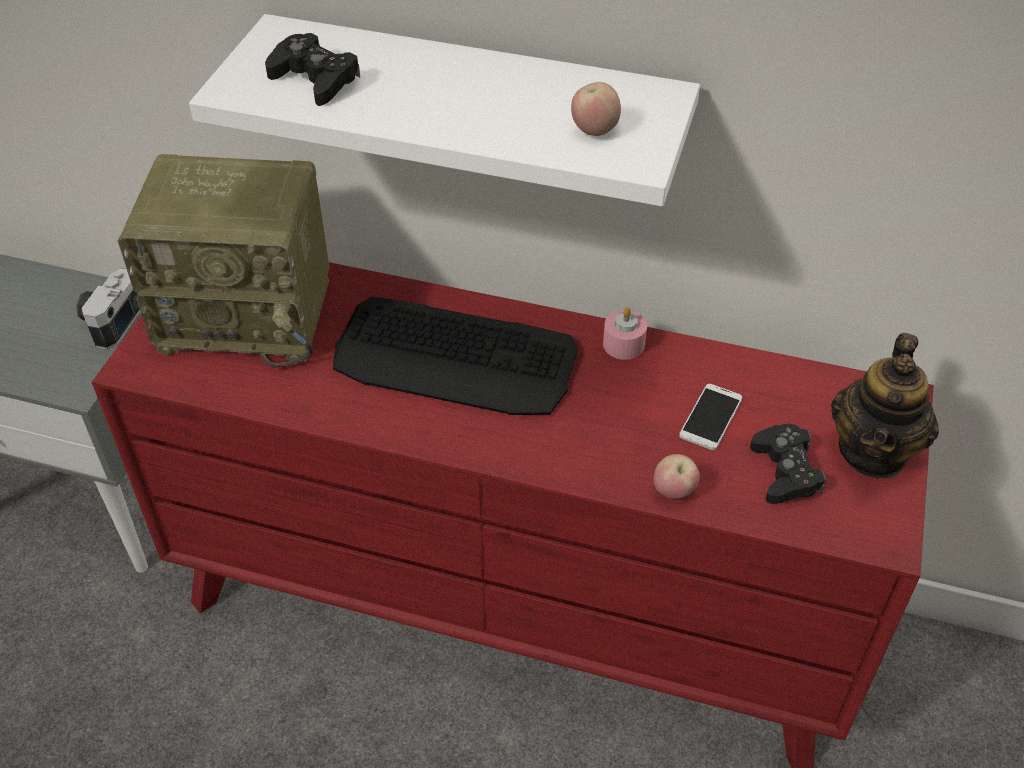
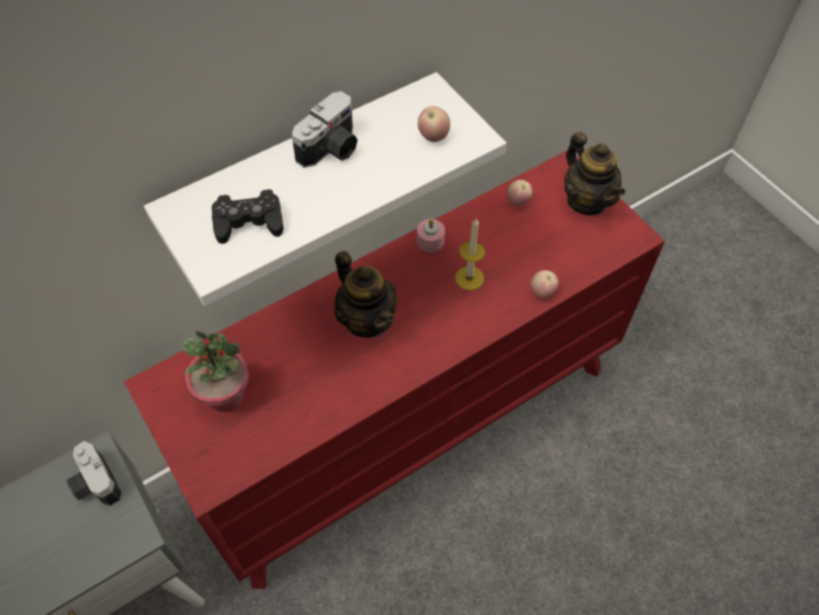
camera: 50 degrees left, 10 degrees up
radio [118,154,330,368] -> potted plant [184,331,249,412]
keyboard [333,296,578,415] -> teapot [335,251,397,338]
phone [679,384,743,450] -> none
black game controller [750,424,826,504] -> none
none -> camera [292,91,358,168]
none -> candle [455,218,485,291]
none -> apple [507,180,533,206]

